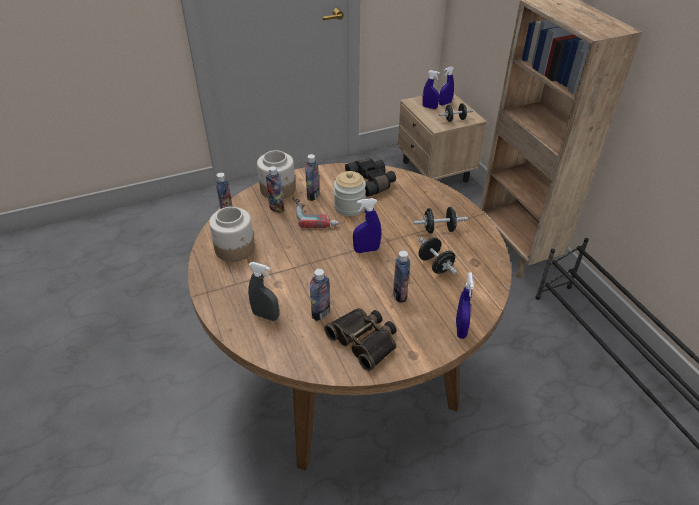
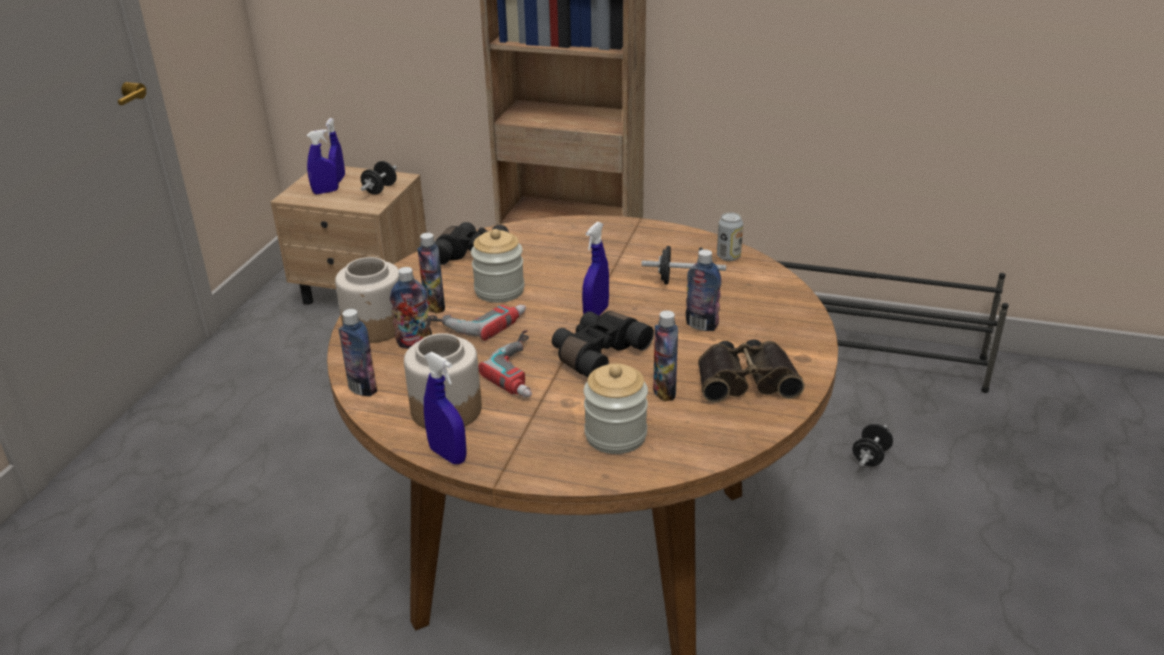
camera: 50 degrees left, 10 degrees down
grey spray bottle [248,262,279,321] -> jar [584,364,648,454]
black dumbbell [413,207,468,234] -> black dumbbell moved to [853,424,893,466]
blue spray bottle [456,272,474,339] -> blue spray bottle moved to [424,352,467,464]
none -> power drill [478,330,532,398]
none -> black binoculars [552,311,654,377]
none -> can [717,212,743,261]

